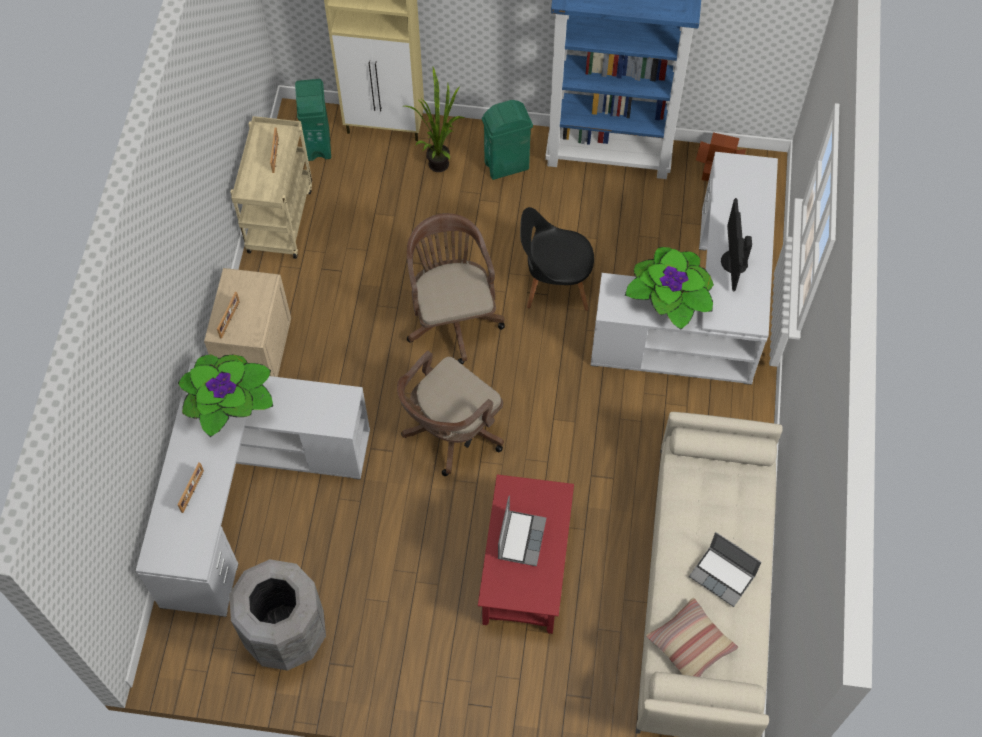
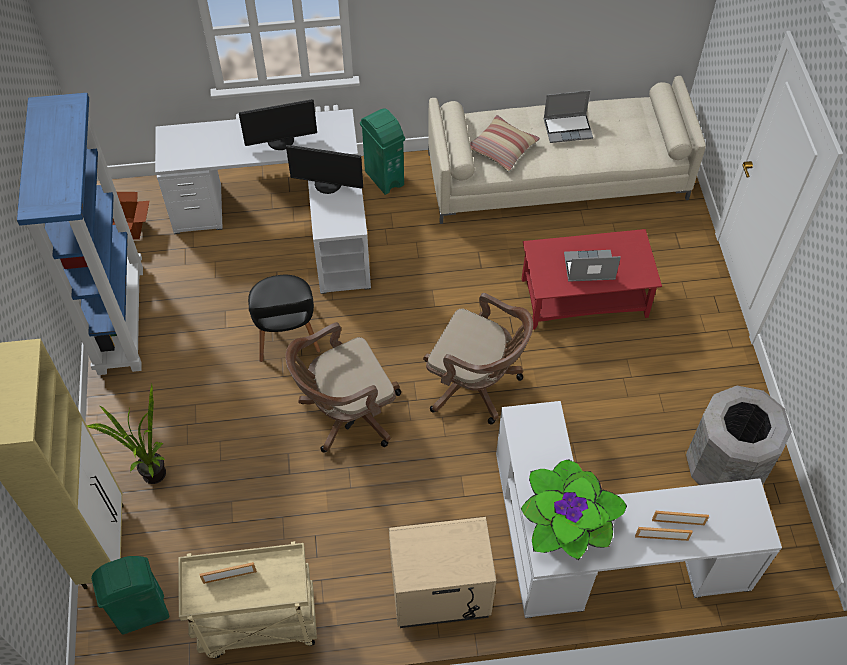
camera: 105 degrees left, 5 degrees down
picture frame [217,292,240,339] -> picture frame moved to [635,527,692,541]
green trash can [482,100,533,180] -> green trash can moved to [360,108,405,195]
potted plant [625,247,714,330] -> monitor [286,145,363,194]
pillow [646,598,738,677] -> pillow moved to [470,115,540,172]
laptop [689,532,762,607] -> laptop turned 60 degrees clockwise [543,90,593,143]

